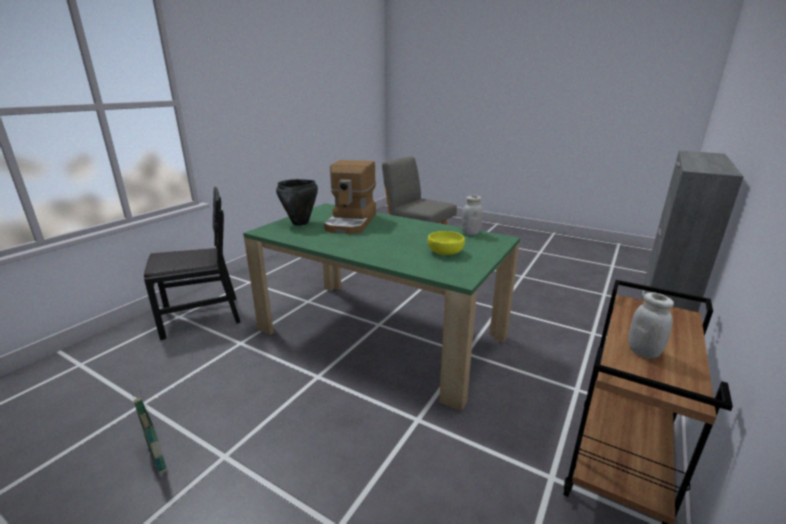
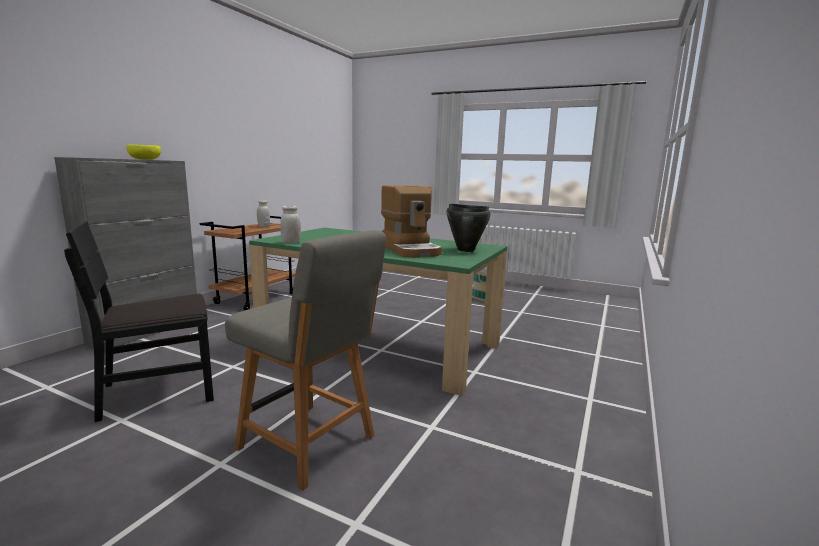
camera: 175 degrees right, 10 degrees down
black chair [144,187,240,340] -> black chair moved to [64,221,214,422]
coffee machine [324,160,376,234] -> coffee machine turned 150 degrees clockwise [381,185,442,258]
yellow bowl [428,231,465,255] -> yellow bowl moved to [127,145,161,160]

